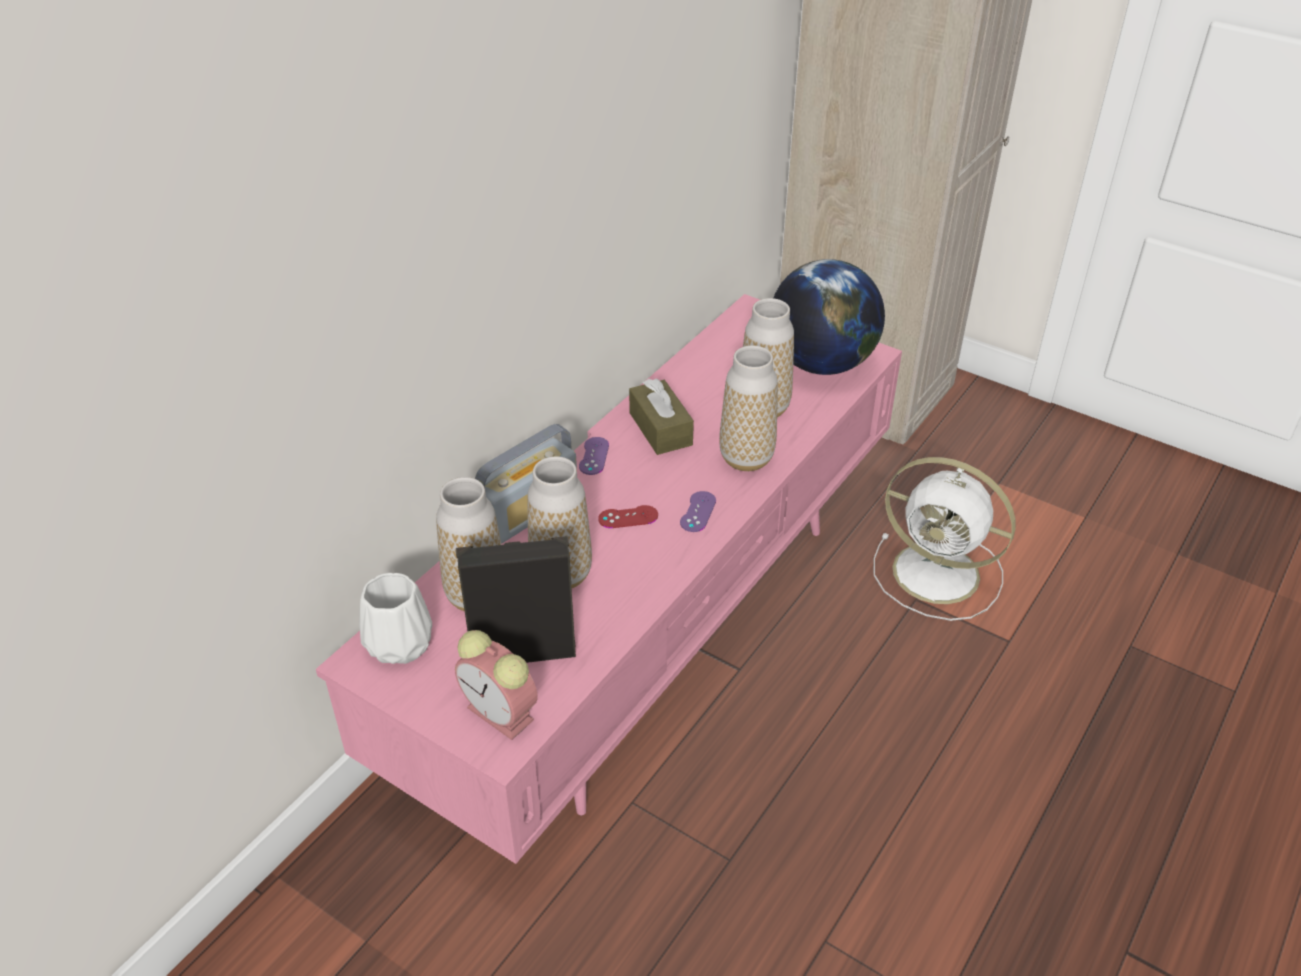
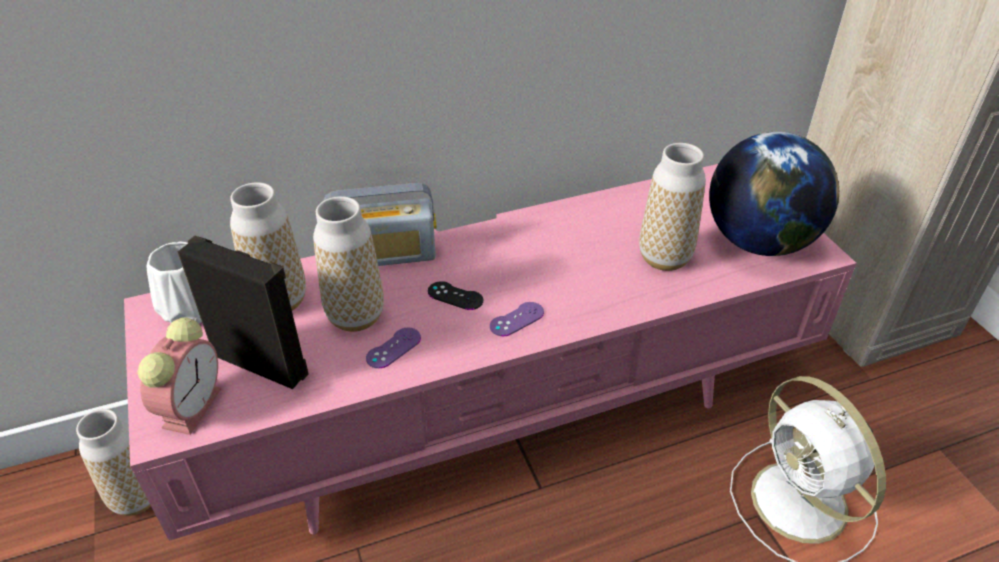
camera: 35 degrees right, 0 degrees up
alarm clock [455,630,538,740] -> alarm clock turned 150 degrees counterclockwise [138,318,221,435]
purple game controller [579,437,609,475] -> purple game controller moved to [366,328,421,368]
red game controller [598,505,658,528] -> black game controller [428,281,483,310]
brown tissue box [629,378,694,455] -> none
vase [719,345,778,471] -> vase moved to [76,409,151,516]

